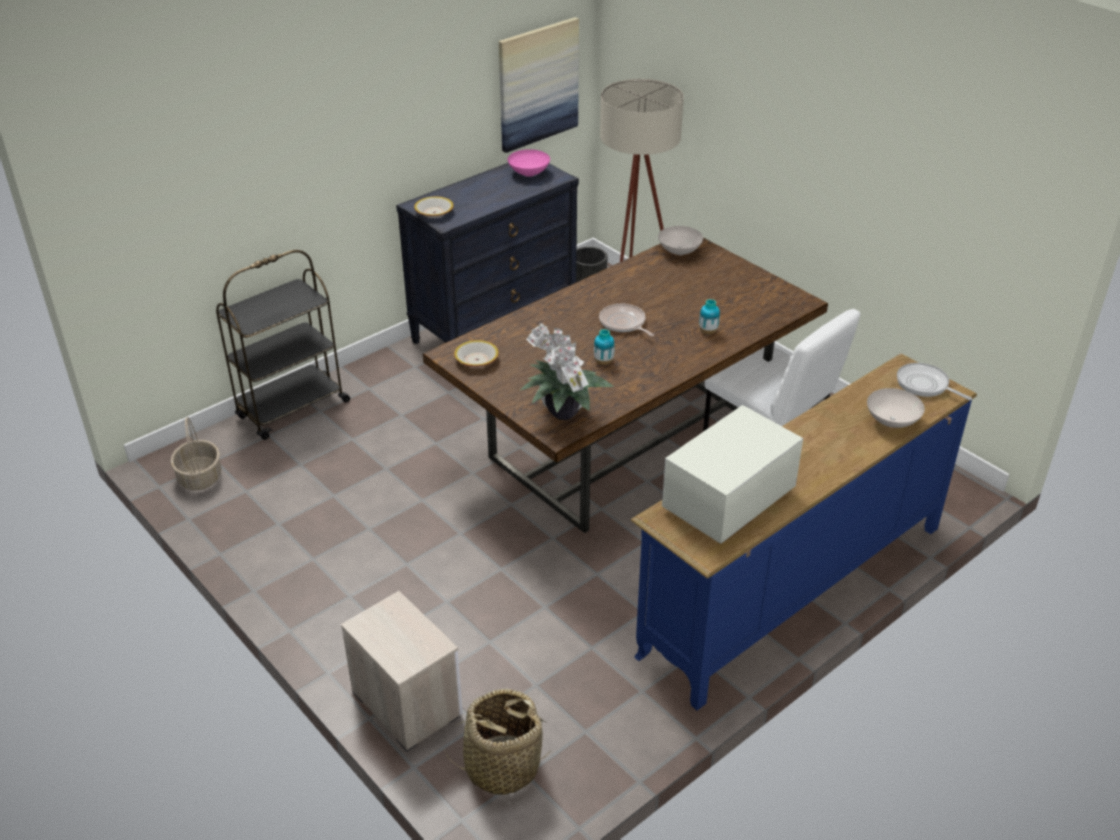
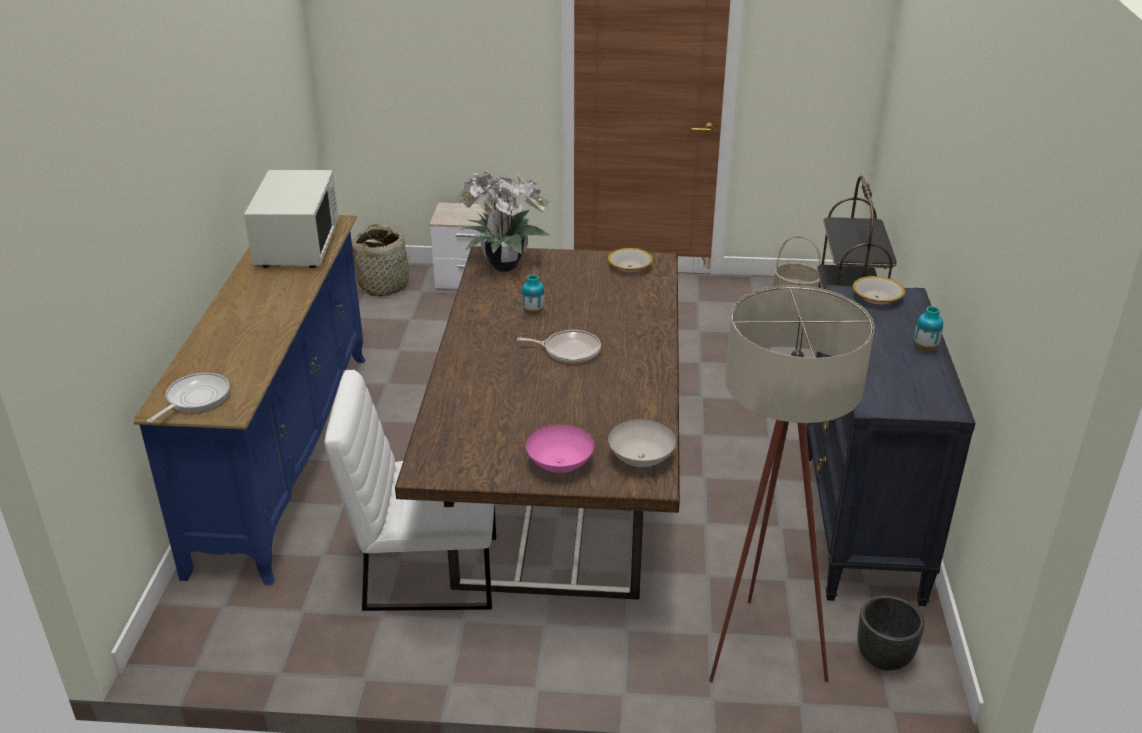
camera: 135 degrees right, 5 degrees down
picture [499,17,579,153] -> none
pink bowl [508,149,550,177] -> pink bowl moved to [526,425,594,473]
vase [699,299,720,334] -> vase moved to [914,306,943,351]
white bowl [867,388,925,428] -> none
frying pan [897,363,972,400] -> frying pan turned 60 degrees counterclockwise [147,373,230,423]

